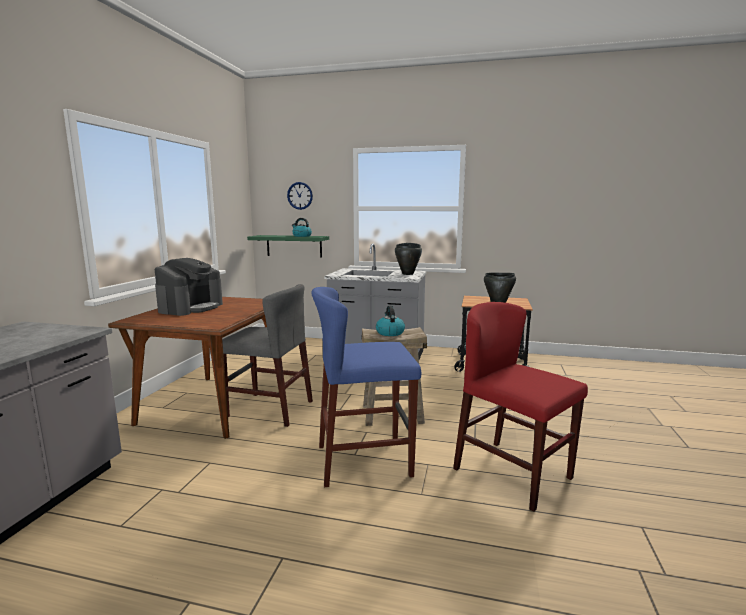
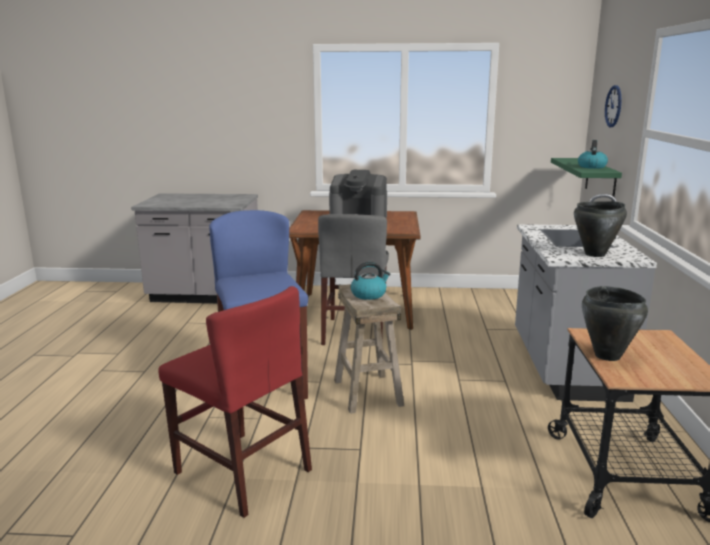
camera: 80 degrees right, 5 degrees up
red chair [453,302,588,512] -> red chair turned 90 degrees clockwise [158,286,312,518]

